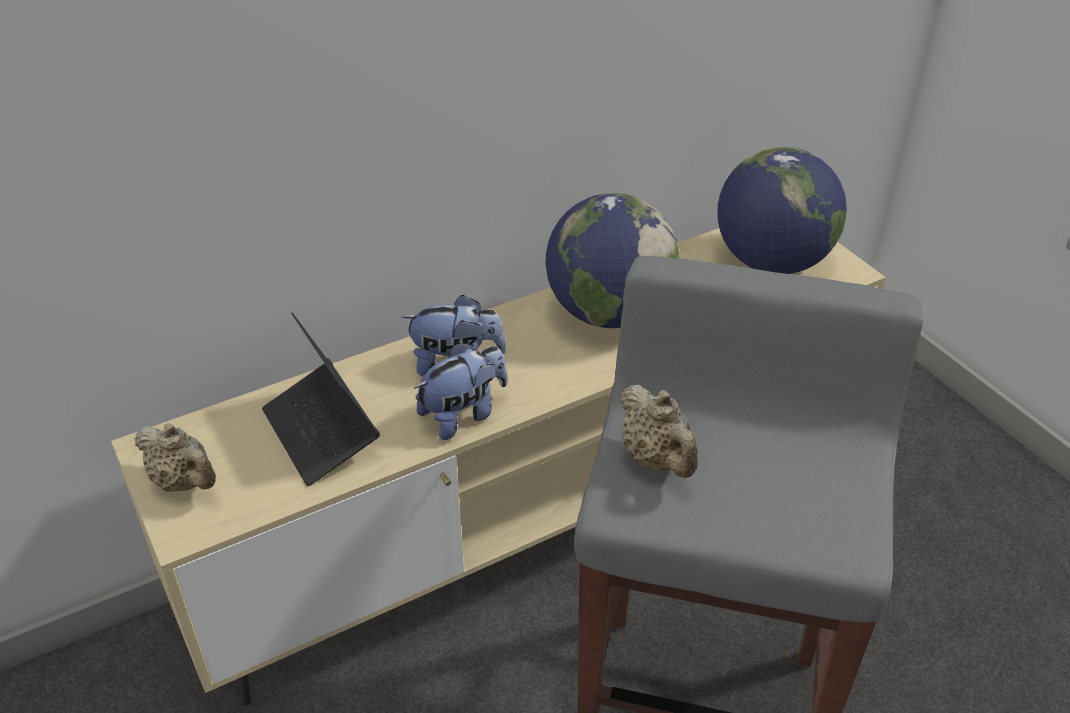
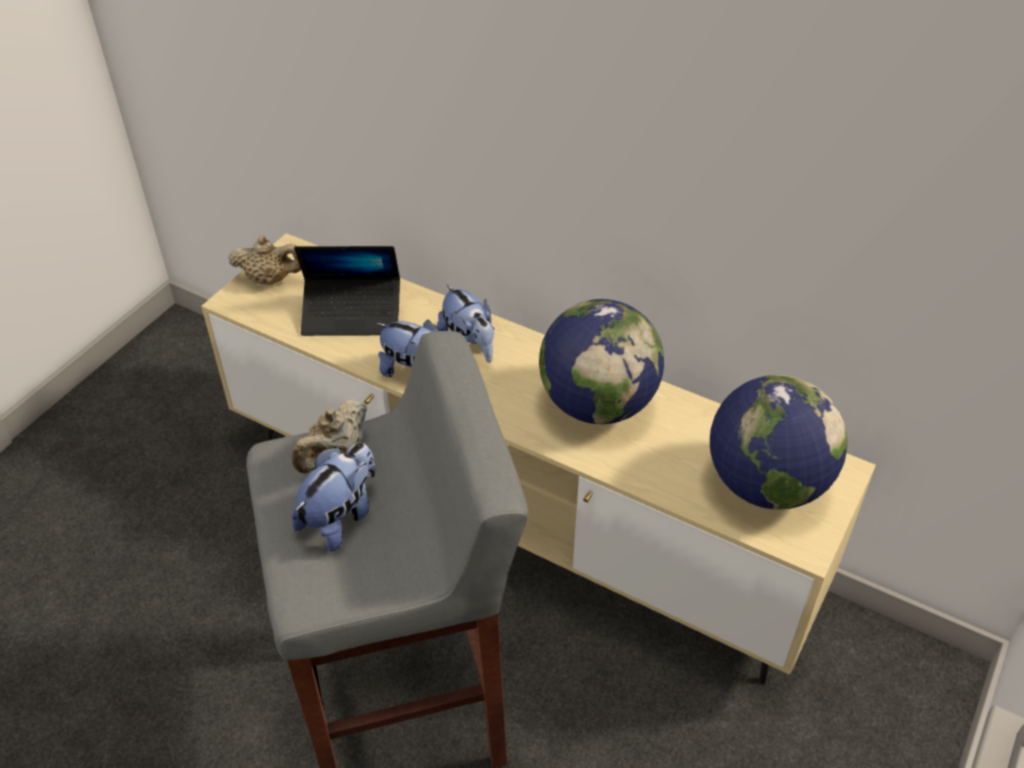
camera: 60 degrees right, 5 degrees up
beige teapot [134,423,216,492] -> beige teapot turned 90 degrees counterclockwise [228,236,301,285]
laptop [262,312,380,486] -> laptop turned 120 degrees counterclockwise [294,246,400,336]
none -> plush toy [291,443,376,552]

